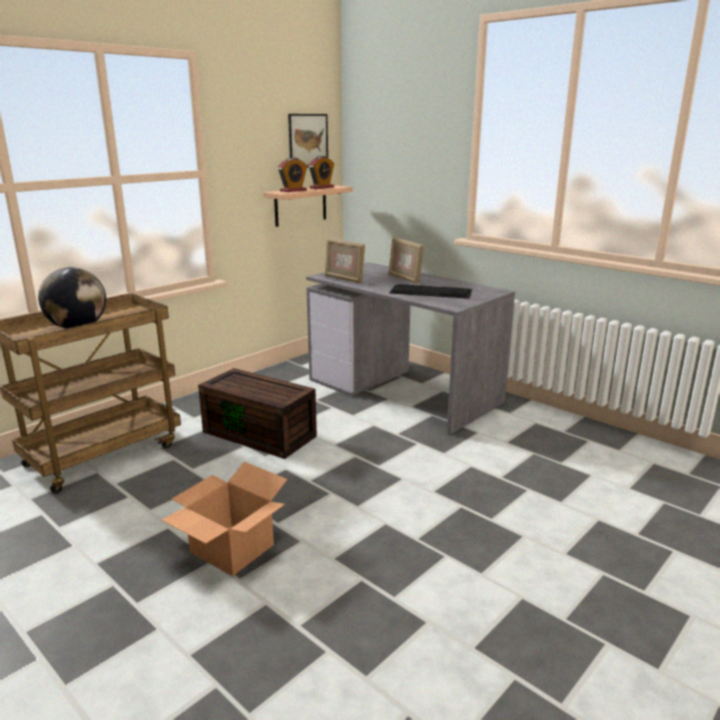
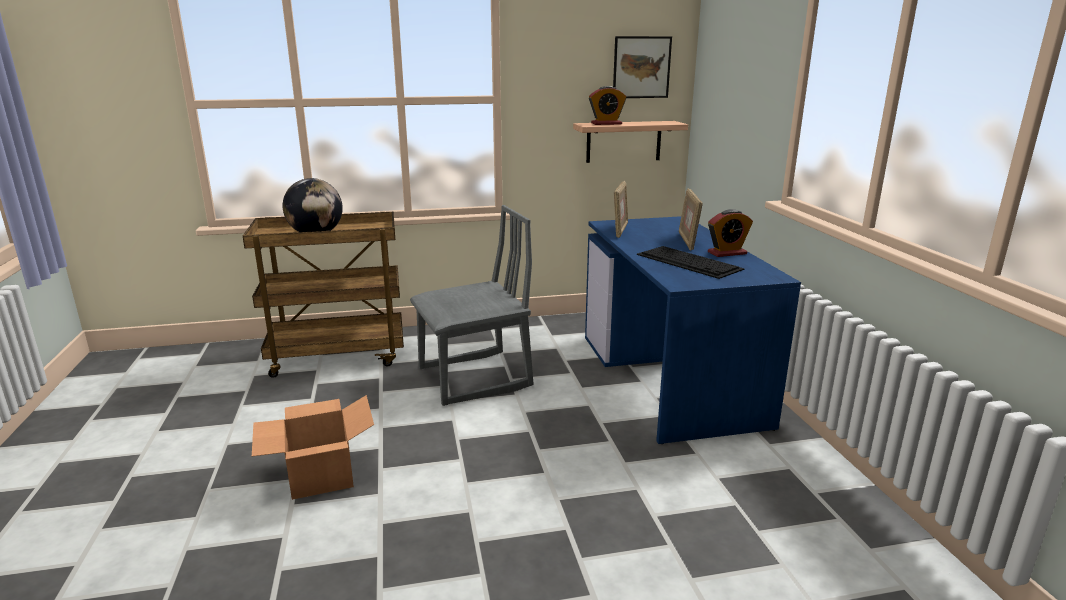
camera: 35 degrees right, 0 degrees up
brown storage box [198,368,317,459] -> grey chair [410,205,533,406]
grey desk [306,262,515,435] -> blue desk [585,216,801,444]
alarm clock [309,156,334,189] -> alarm clock moved to [708,209,753,257]
picture frame [325,238,365,284] -> picture frame turned 150 degrees counterclockwise [614,180,628,238]

